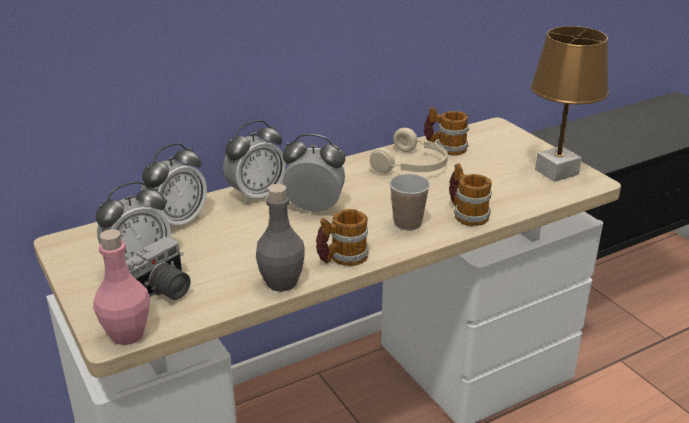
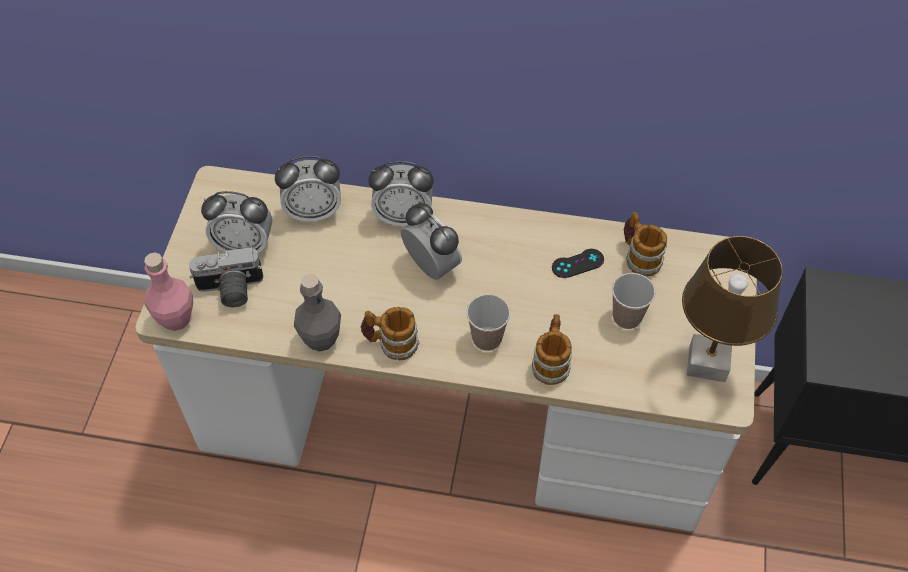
camera: 40 degrees right, 25 degrees up
beige headphones [370,128,448,173] -> black game controller [552,249,604,278]
none -> cup [612,273,655,329]

